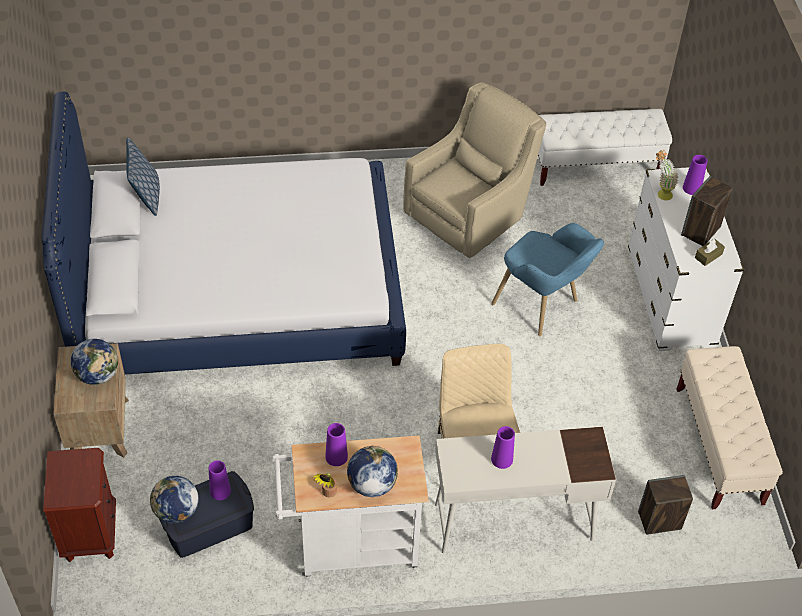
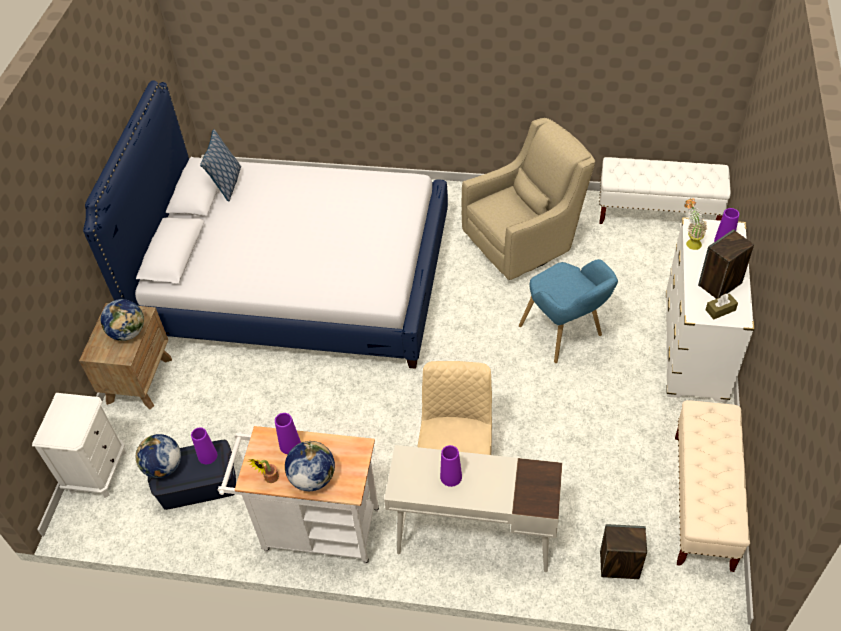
camera: 20 degrees right, 0 degrees up
brown nightstand [43,448,116,562] -> white nightstand [32,393,126,498]

